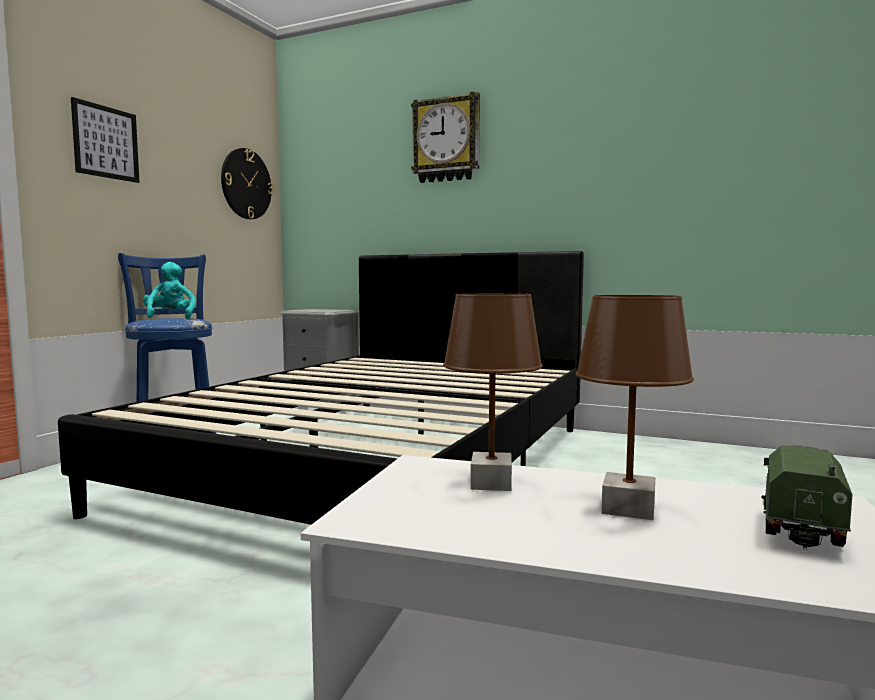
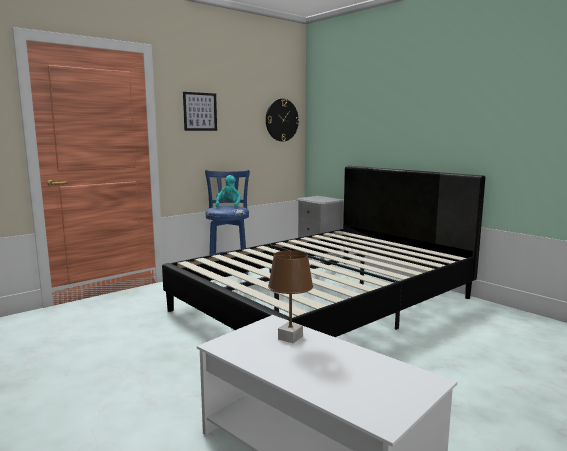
camera: 25 degrees right, 5 degrees up
wall clock [411,92,480,183] -> none
brown table lamp [576,295,694,520] -> none
toy truck [761,445,853,550] -> none

